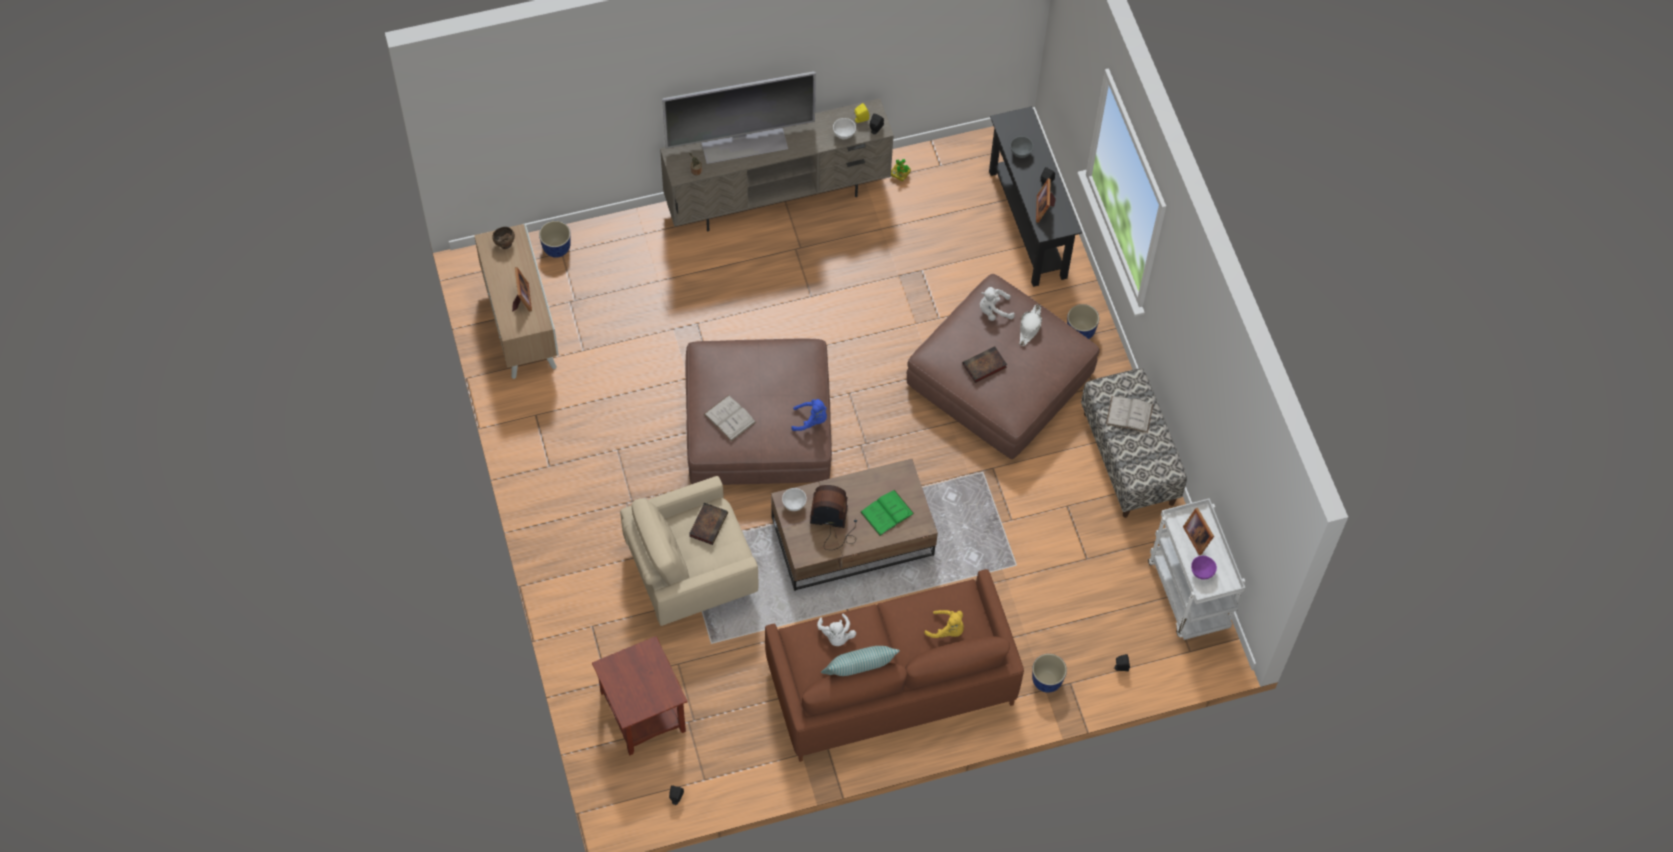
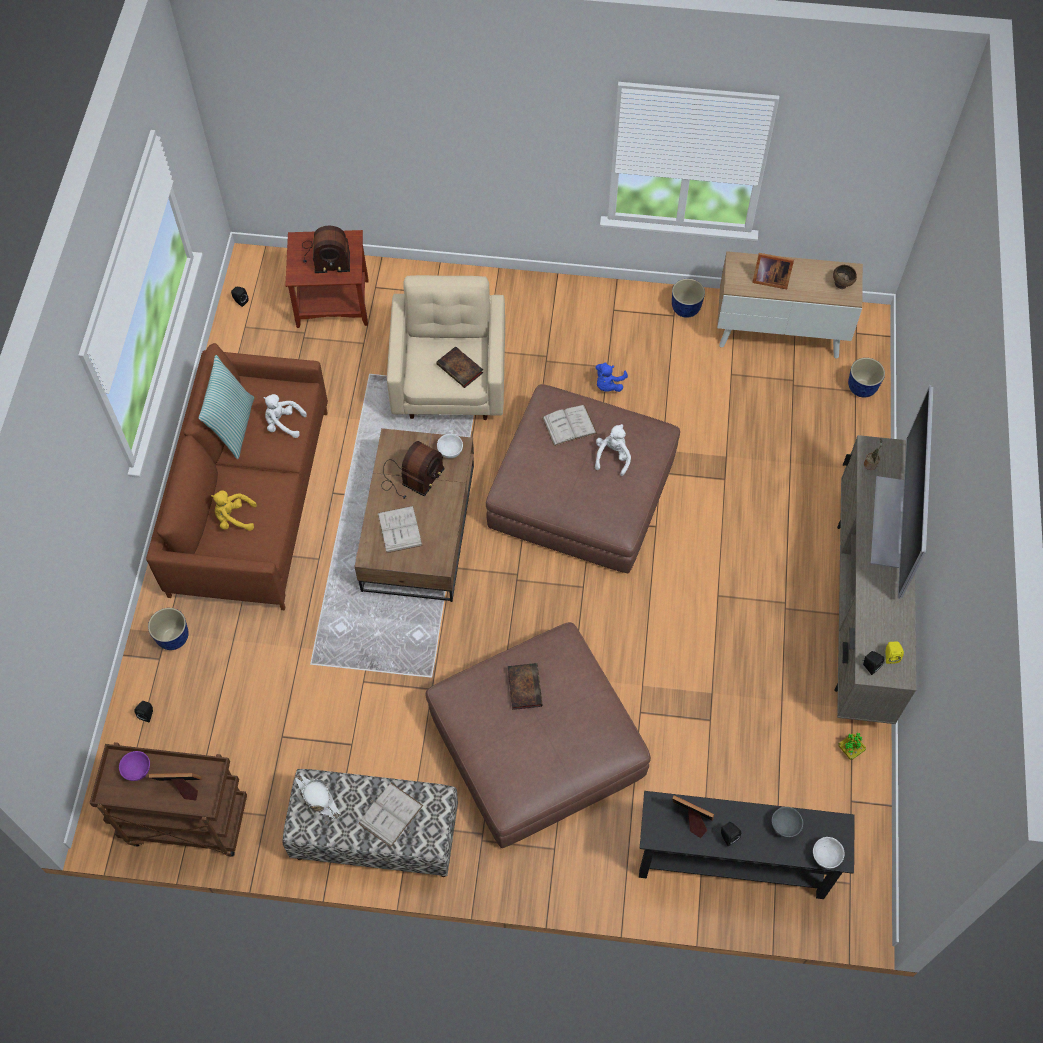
camera: 115 degrees right, 0 degrees up
blue plush toy [791,399,827,431] -> blue plush toy moved to [595,362,628,392]
white bowl [833,118,856,139] -> white bowl moved to [813,837,845,869]
green book [860,490,914,536] -> white book [378,506,423,553]
yellow plush toy [924,610,964,638] -> yellow plush toy turned 45 degrees clockwise [211,490,257,531]
white plush toy [980,287,1015,321] -> white plush toy moved to [595,424,631,476]
white hat [1020,304,1042,346] -> white hat moved to [295,774,341,819]
planter [1067,304,1099,339] -> planter moved to [672,279,705,318]
white cart [1148,498,1245,640] -> brown cart [90,742,247,857]
none -> radio [302,226,350,273]

